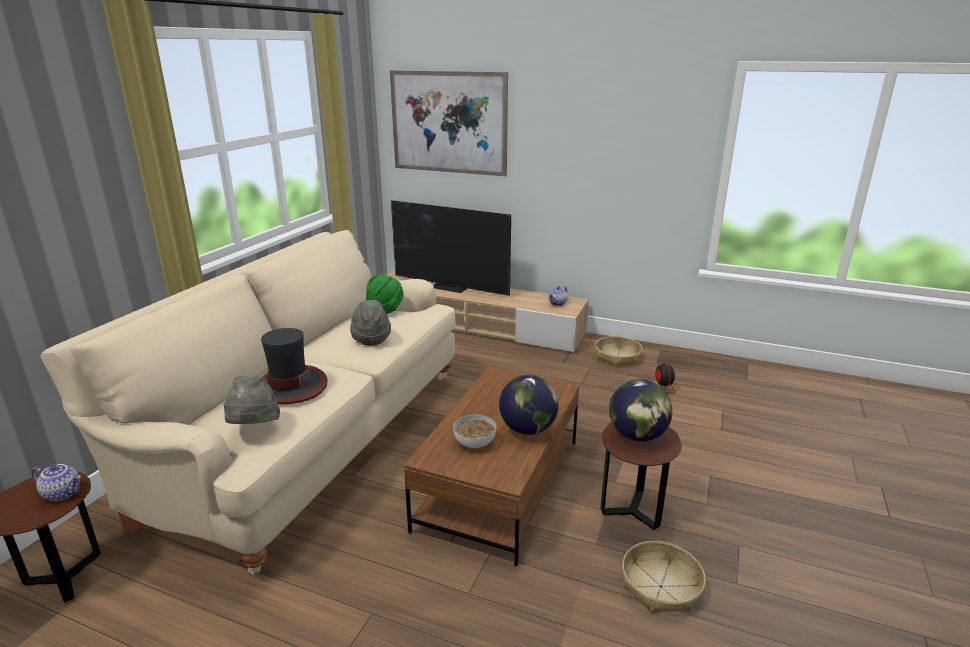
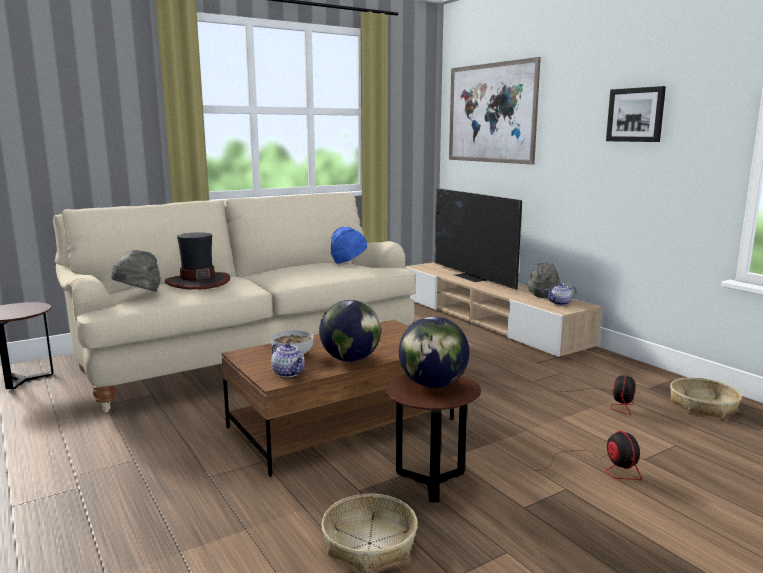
camera: 35 degrees right, 10 degrees down
teapot [31,464,81,501] -> teapot moved to [271,343,305,377]
grey hat [350,300,391,346] -> grey hat moved to [528,262,560,298]
green hat [366,275,404,314] -> blue hat [331,227,367,264]
basket [595,336,642,367] -> basket moved to [670,377,742,419]
none -> fan [535,431,642,480]
none -> picture [606,86,666,142]

